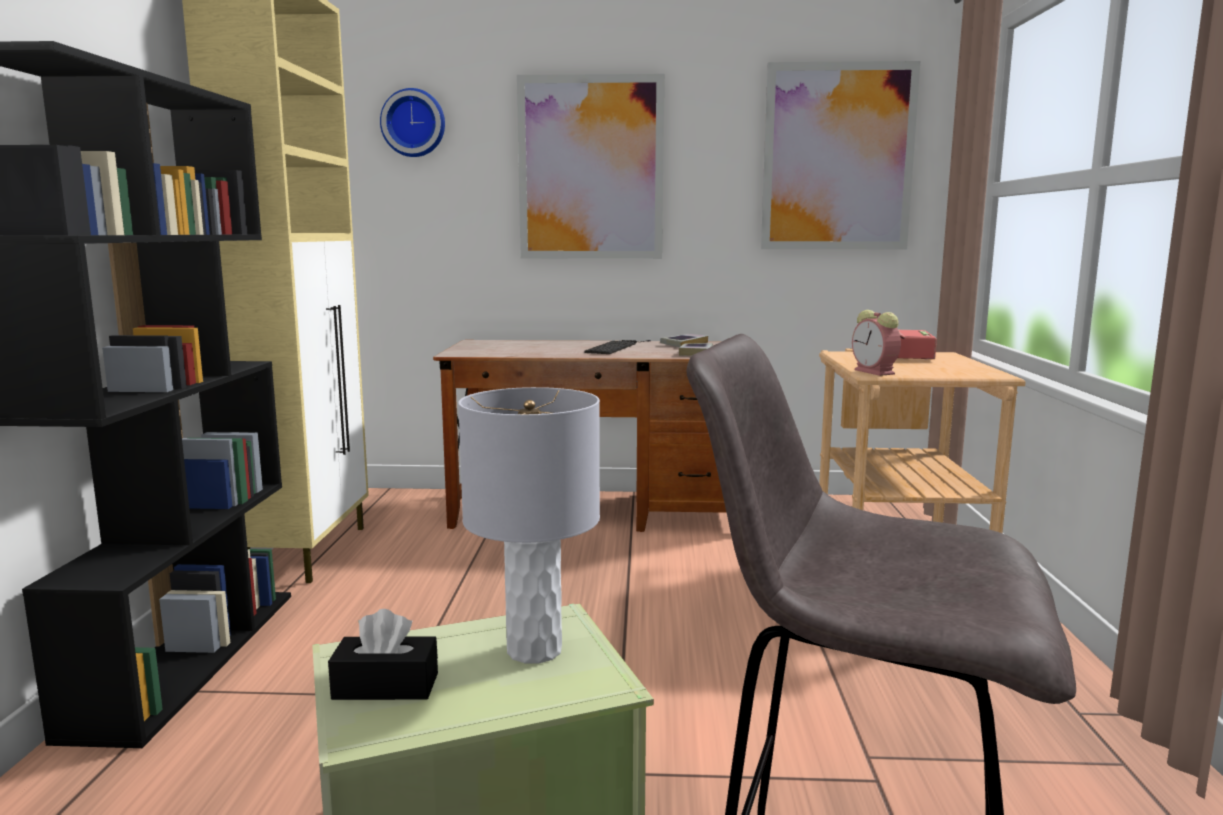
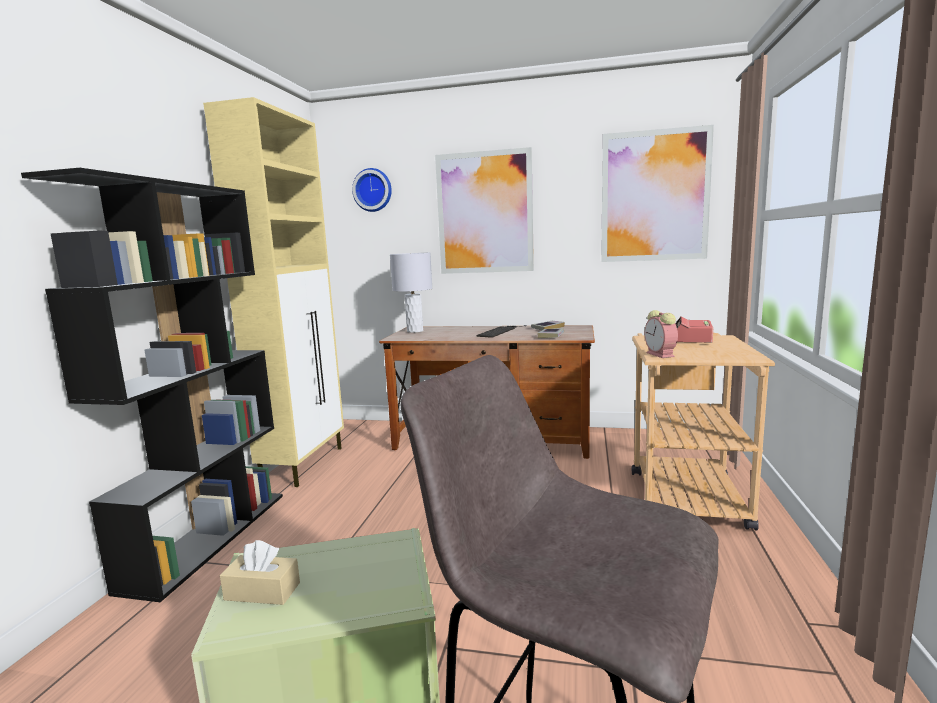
camera: 10 degrees right, 0 degrees up
black tissue box [328,609,438,700] -> beige tissue box [220,540,300,605]
grey table lamp [458,387,600,664] -> grey table lamp moved to [390,253,433,333]

